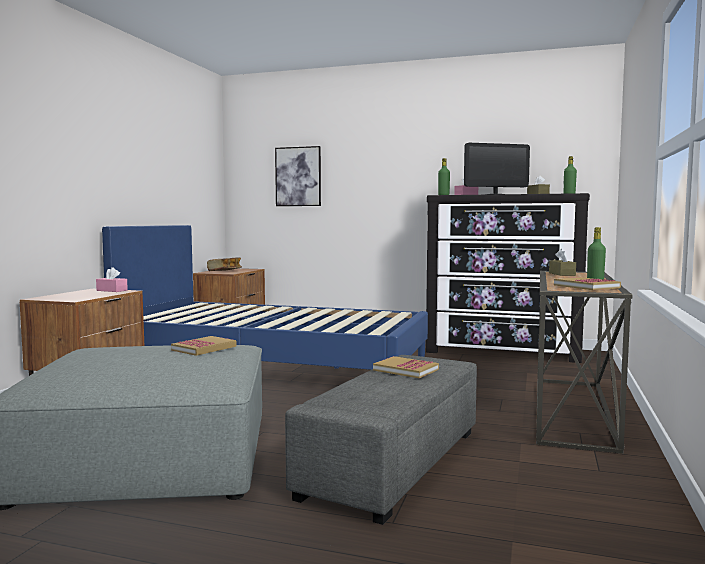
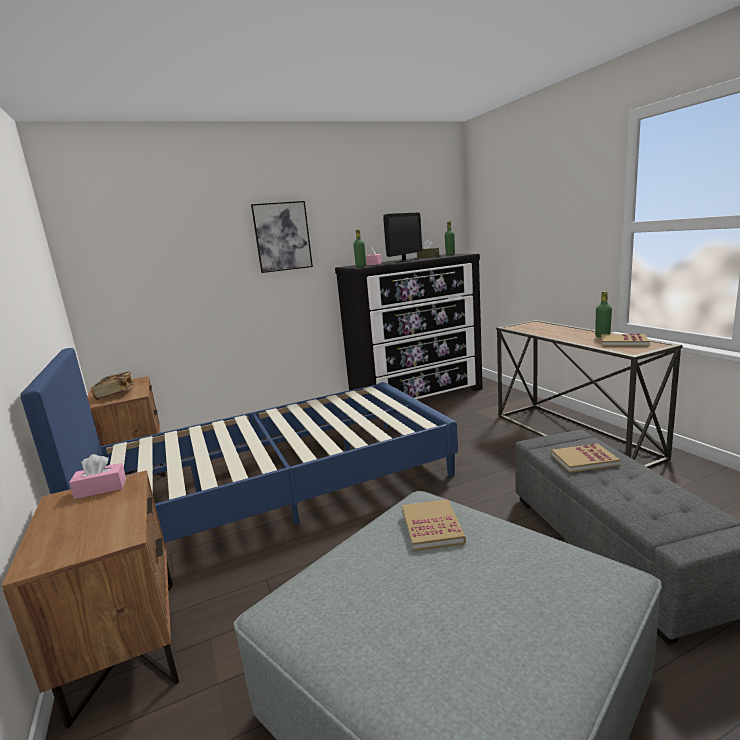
camera: 40 degrees left, 10 degrees up
picture [275,146,321,206] -> picture moved to [251,201,313,273]
brown tissue box [549,249,576,276] -> none

